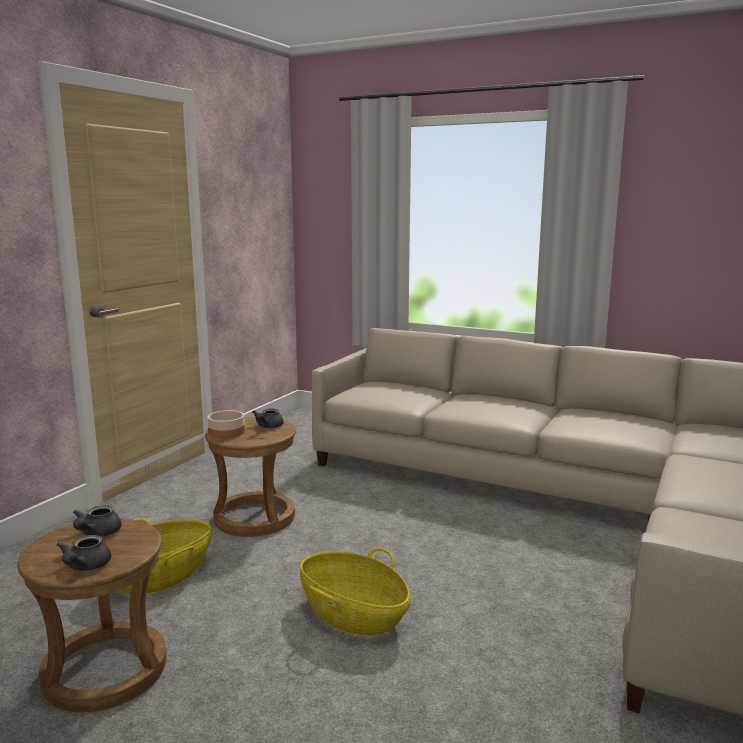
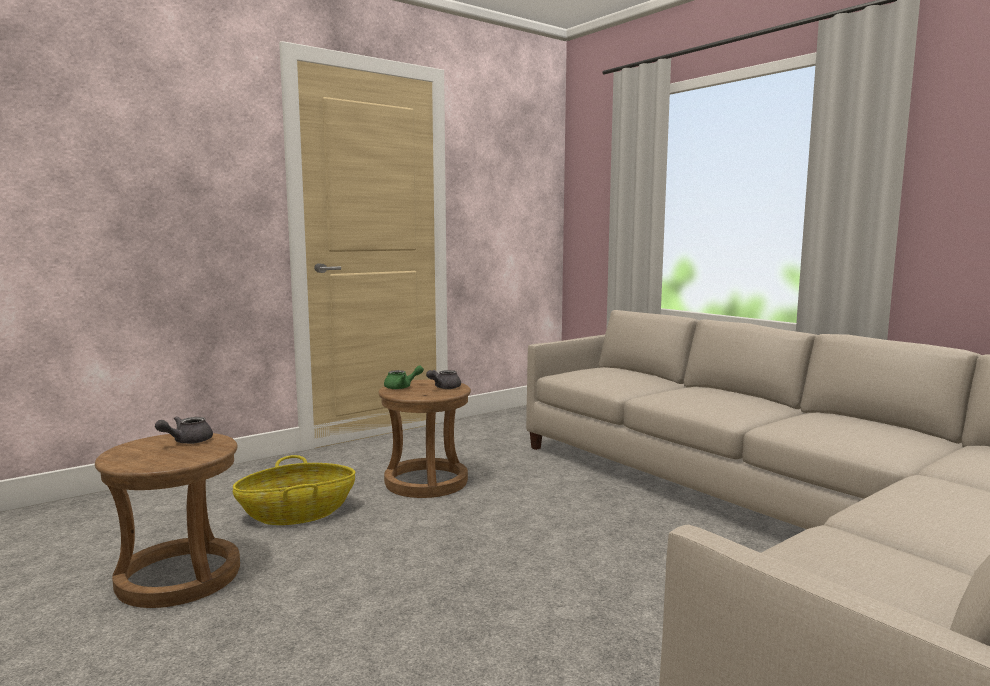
camera: 25 degrees right, 5 degrees down
grey teapot [57,535,111,571] -> none
bowl [207,410,245,438] -> green teapot [384,365,424,389]
basket [300,547,411,636] -> none

